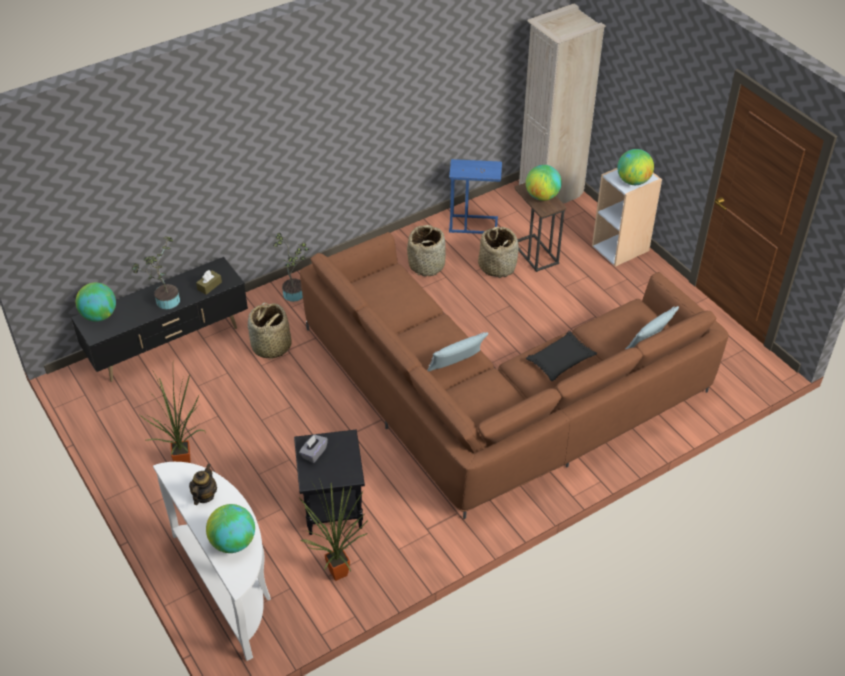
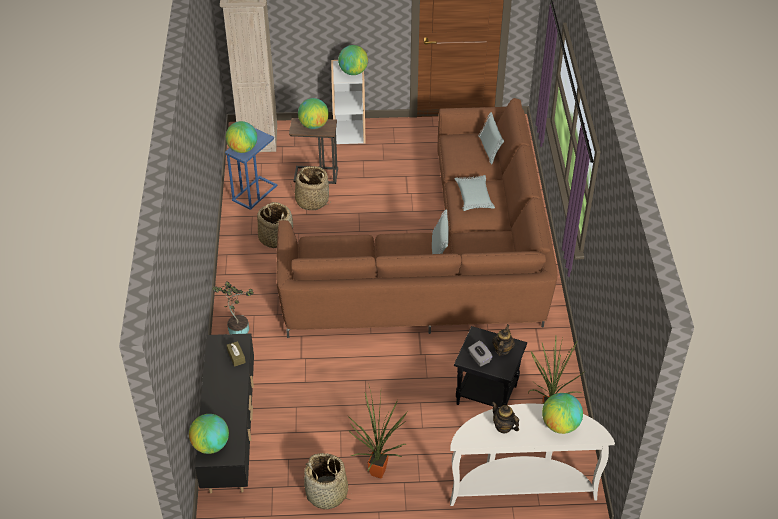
camera: 60 degrees left, 0 degrees up
potted plant [132,236,180,309] -> none
basket [248,303,292,360] -> basket moved to [303,453,353,509]
black pillow [526,331,597,381] -> blue pillow [455,175,495,211]
none -> globe [226,121,257,153]
none -> teapot [492,324,515,356]

